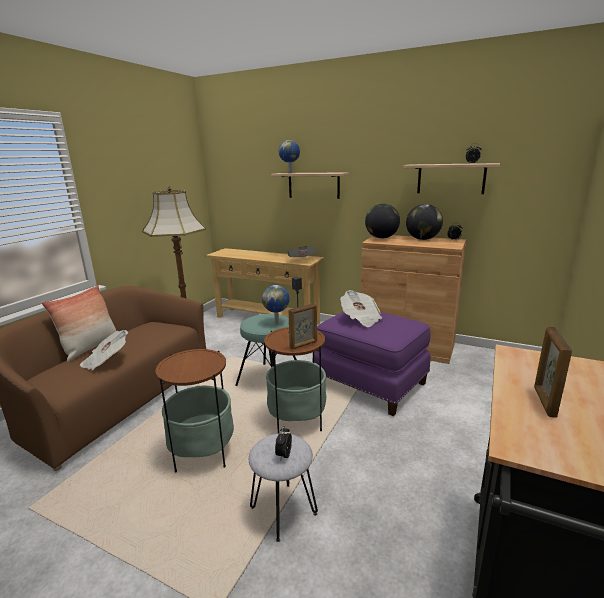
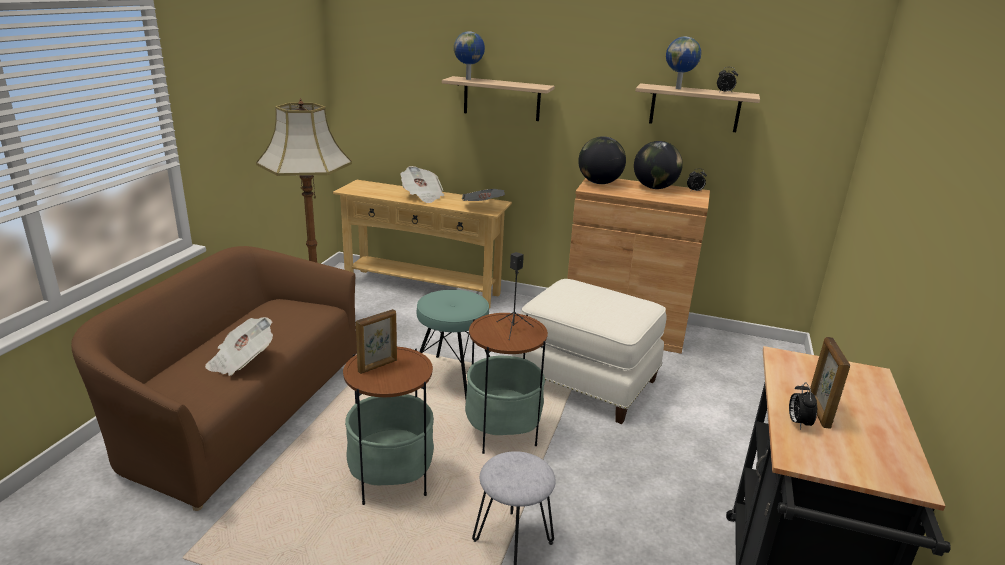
camera: 10 degrees left, 5 degrees up
pillow [42,285,116,362] -> none
globe [262,285,289,324] -> globe moved to [666,36,701,89]
alarm clock [275,427,292,458] -> alarm clock moved to [789,382,817,430]
picture frame [288,303,317,350] -> picture frame moved to [356,309,397,374]
purple ottoman [312,312,431,416] -> white ottoman [513,279,666,424]
newspaper [340,290,382,327] -> newspaper moved to [400,166,445,203]

